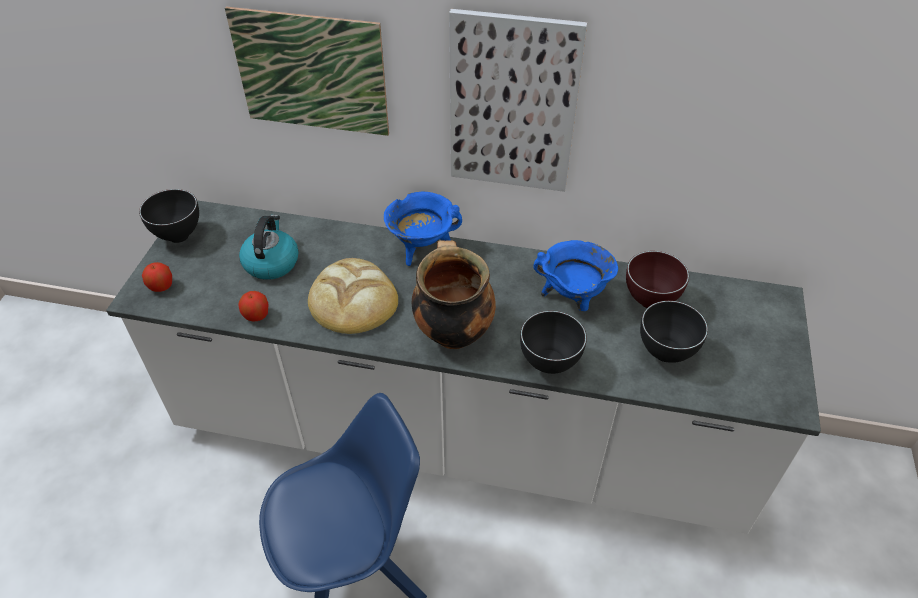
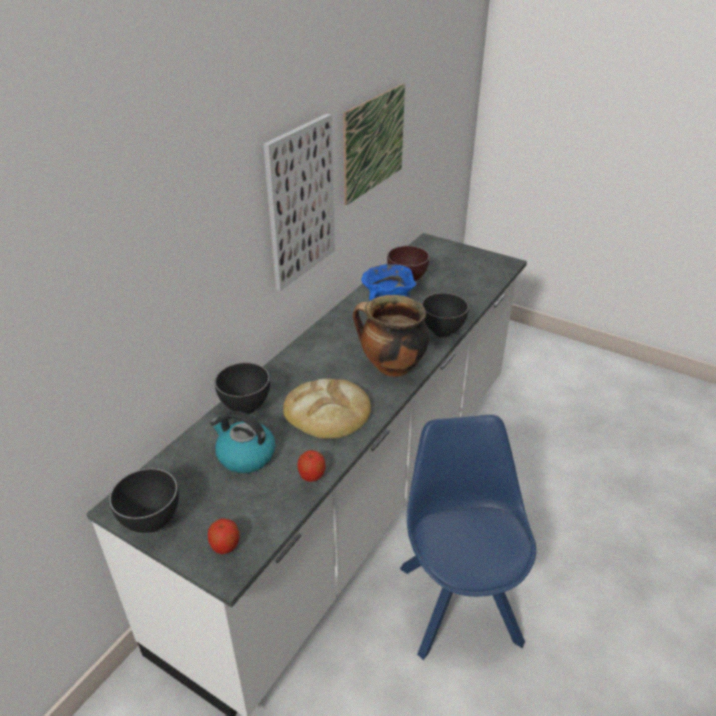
camera: 70 degrees left, 10 degrees down
picture [225,7,389,136] -> picture moved to [343,83,405,205]
blue cooking pot [384,192,462,266] -> none
black bowl [640,301,708,363] -> black bowl moved to [214,363,270,414]

